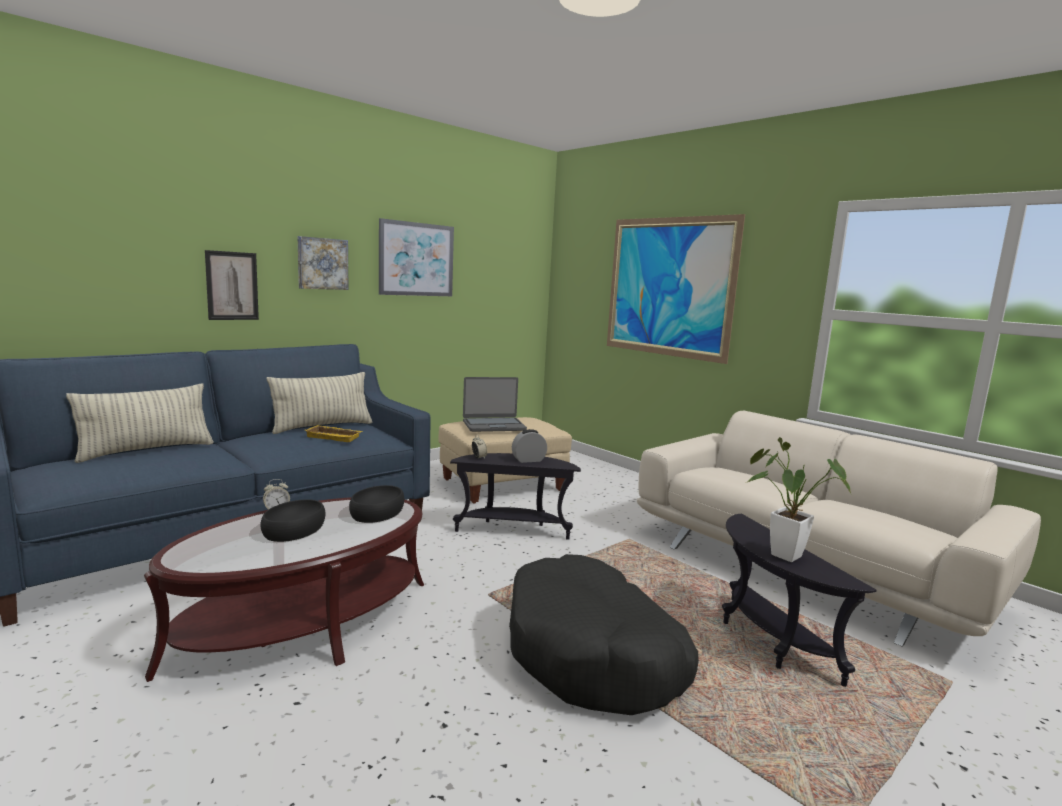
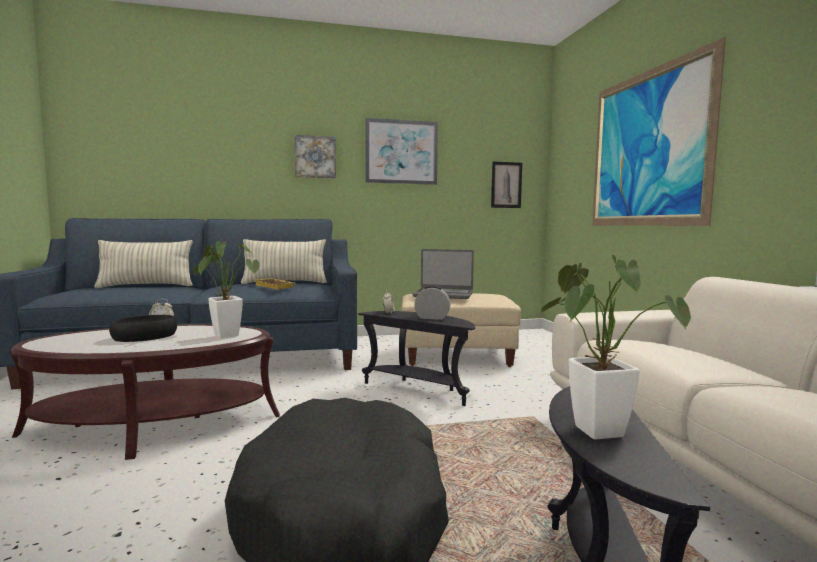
camera: 30 degrees right, 5 degrees down
picture [205,250,259,320] -> picture moved to [491,161,522,208]
black bowl [349,485,404,523] -> potted plant [193,240,260,338]

